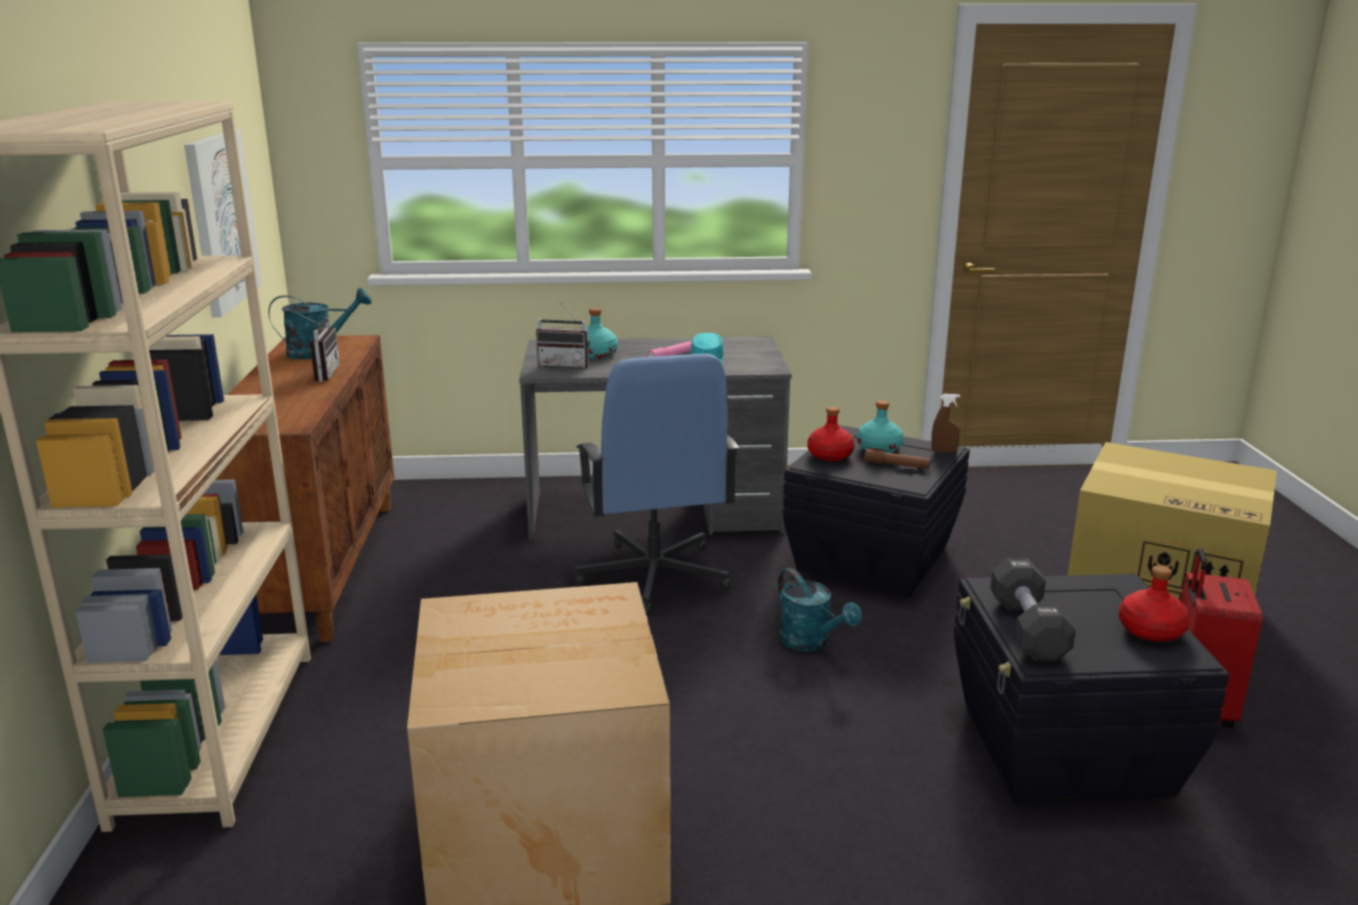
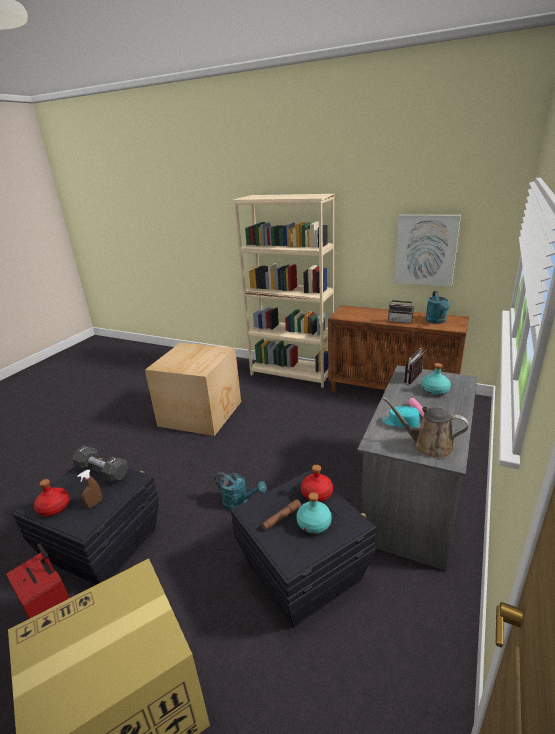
camera: 120 degrees right, 5 degrees up
blue office chair [575,354,739,615] -> none
turquoise watering can [777,568,861,652] -> turquoise watering can turned 150 degrees counterclockwise [215,472,267,510]
brown spray bottle [931,394,960,453] -> brown spray bottle moved to [77,470,102,508]
none -> brown watering can [382,397,469,459]

